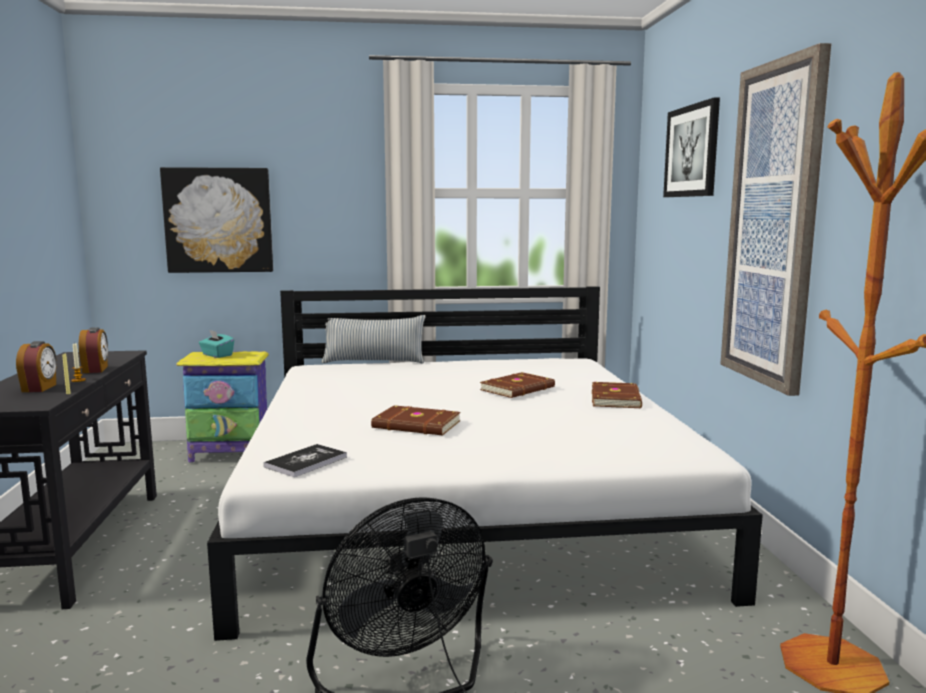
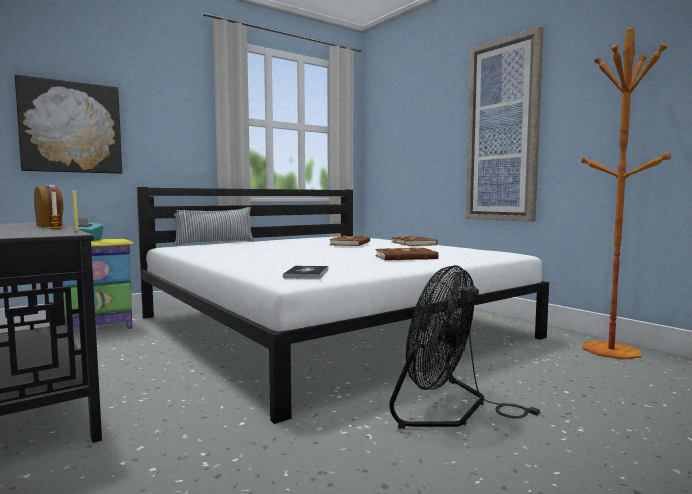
camera: 30 degrees left, 5 degrees down
alarm clock [16,341,57,392] -> none
brown book [371,405,460,435] -> brown book moved to [375,247,439,260]
picture [663,97,720,197] -> none

